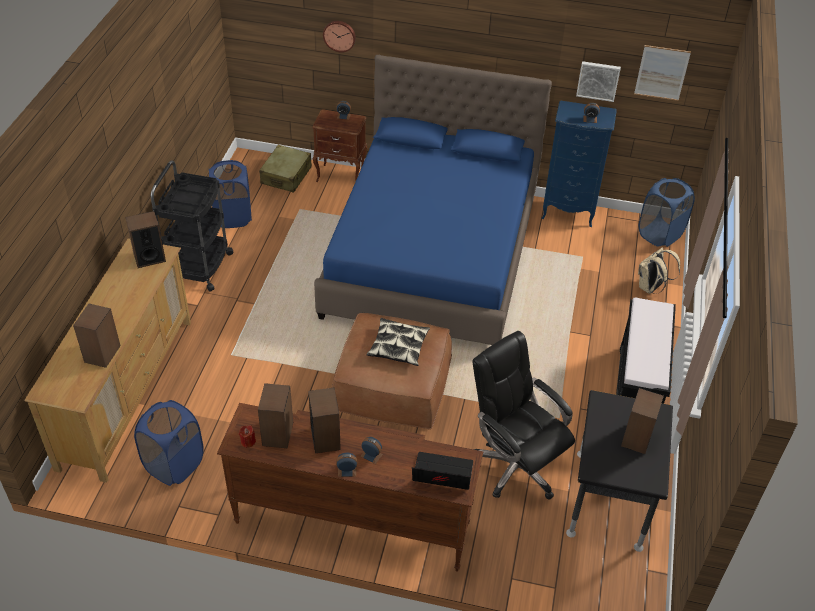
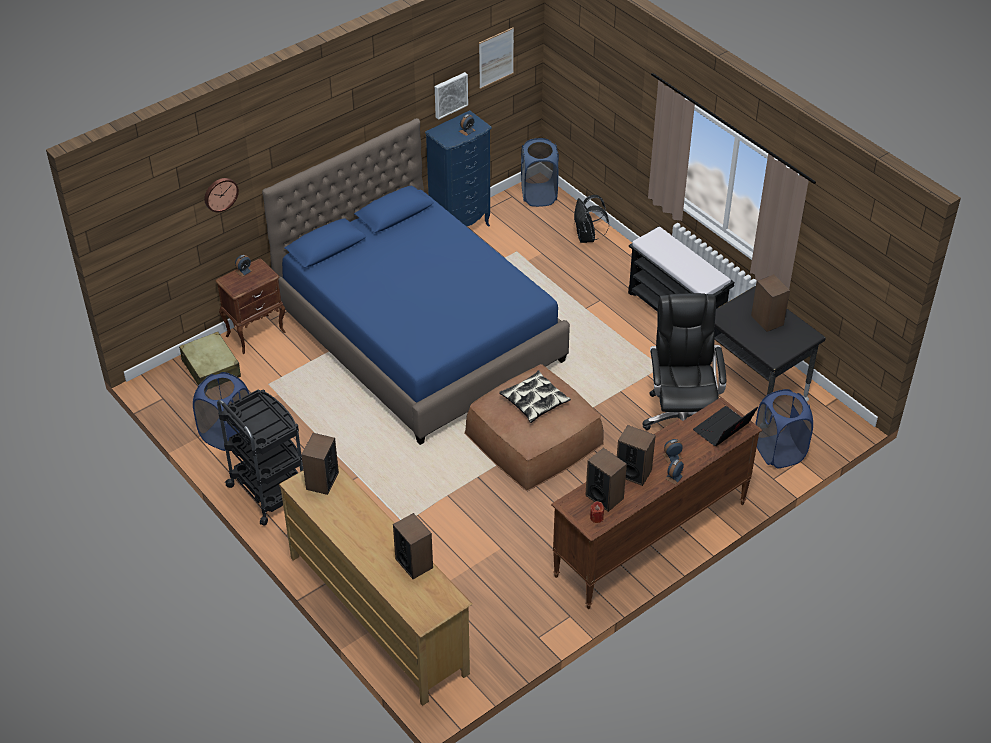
camera: 50 degrees left, 0 degrees up
blue laundry basket [134,400,204,486] -> blue laundry basket moved to [755,389,813,468]
black office chair [473,331,575,500] -> black office chair turned 90 degrees clockwise [642,293,726,430]
beige backpack [638,247,680,294] -> black backpack [574,195,609,243]

